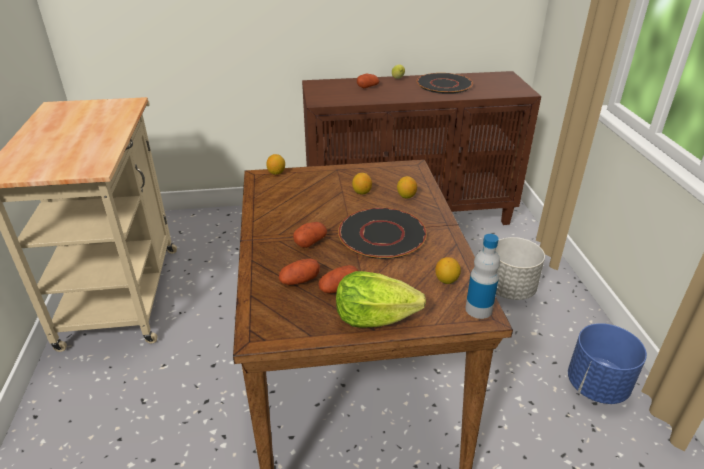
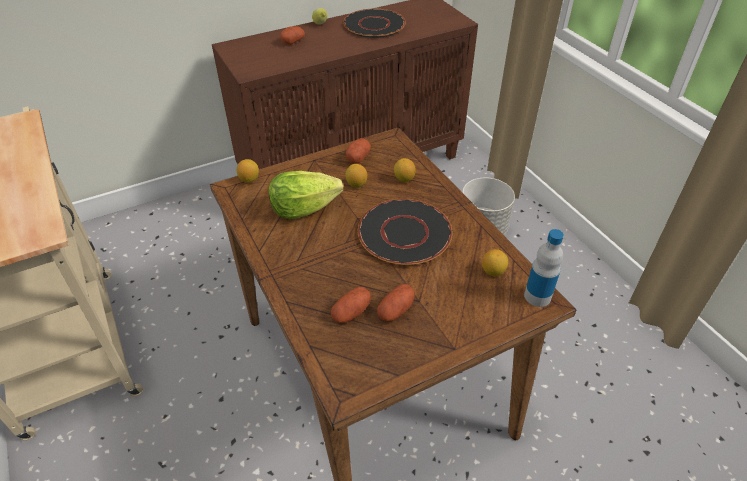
camera: 20 degrees left, 10 degrees up
potato [293,222,327,248] -> potato moved to [346,138,371,164]
lettuce [336,271,426,328] -> lettuce moved to [269,171,343,219]
blue planter [568,323,647,404] -> none

